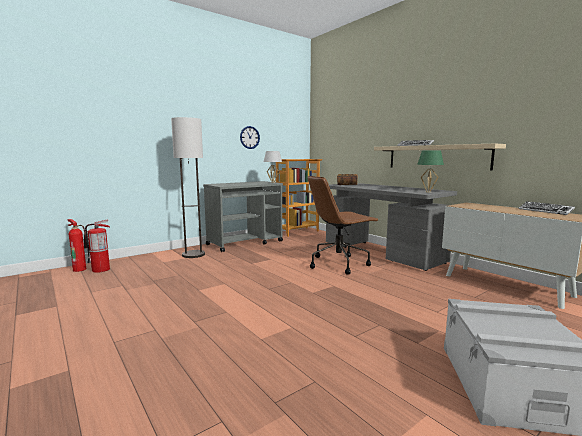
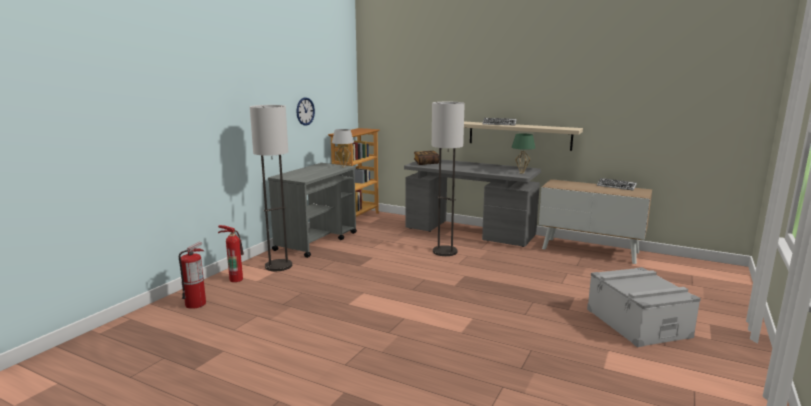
camera: 25 degrees left, 5 degrees up
fire extinguisher [67,219,88,272] -> fire extinguisher moved to [218,225,244,282]
brown office chair [307,176,378,275] -> floor lamp [432,102,465,256]

